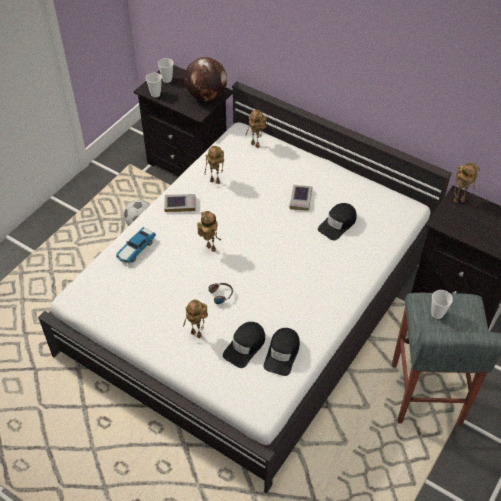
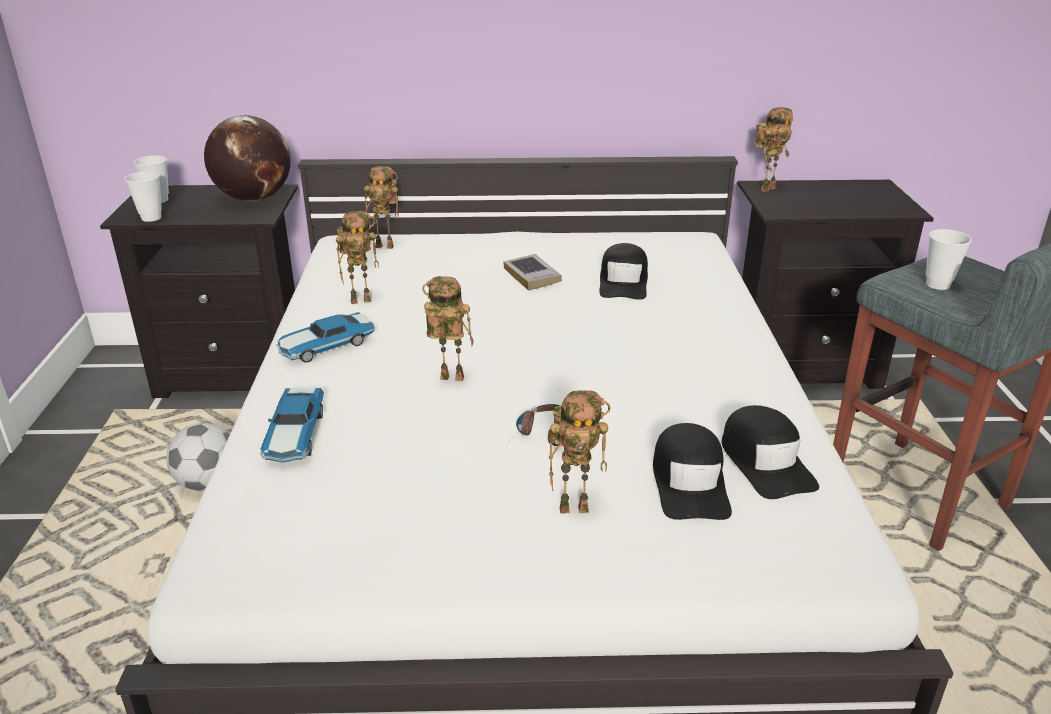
camera: 35 degrees left, 20 degrees down
book [164,194,196,212] -> toy car [276,312,375,363]

